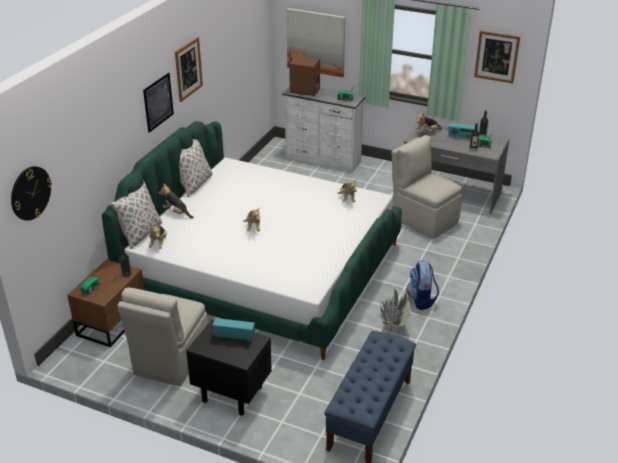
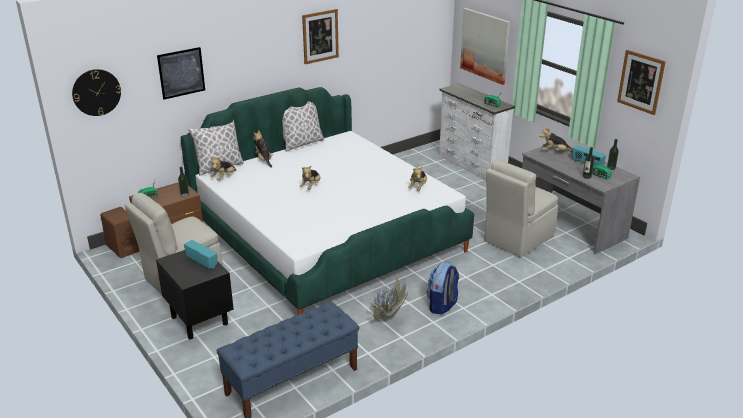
camera: 30 degrees right, 5 degrees down
picture [143,73,174,133] -> picture moved to [157,47,205,100]
brown speaker [288,56,320,96] -> brown speaker moved to [100,207,139,258]
beige chair [391,135,462,239] -> beige chair turned 120 degrees counterclockwise [485,160,558,257]

